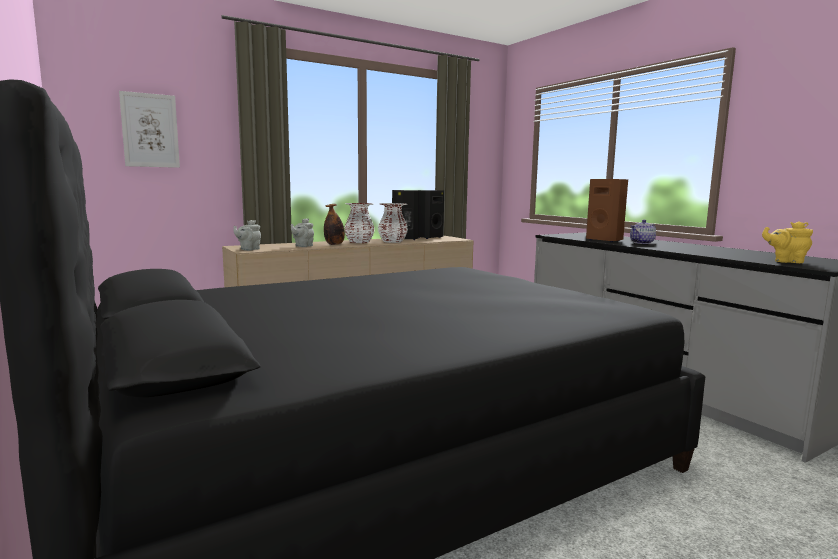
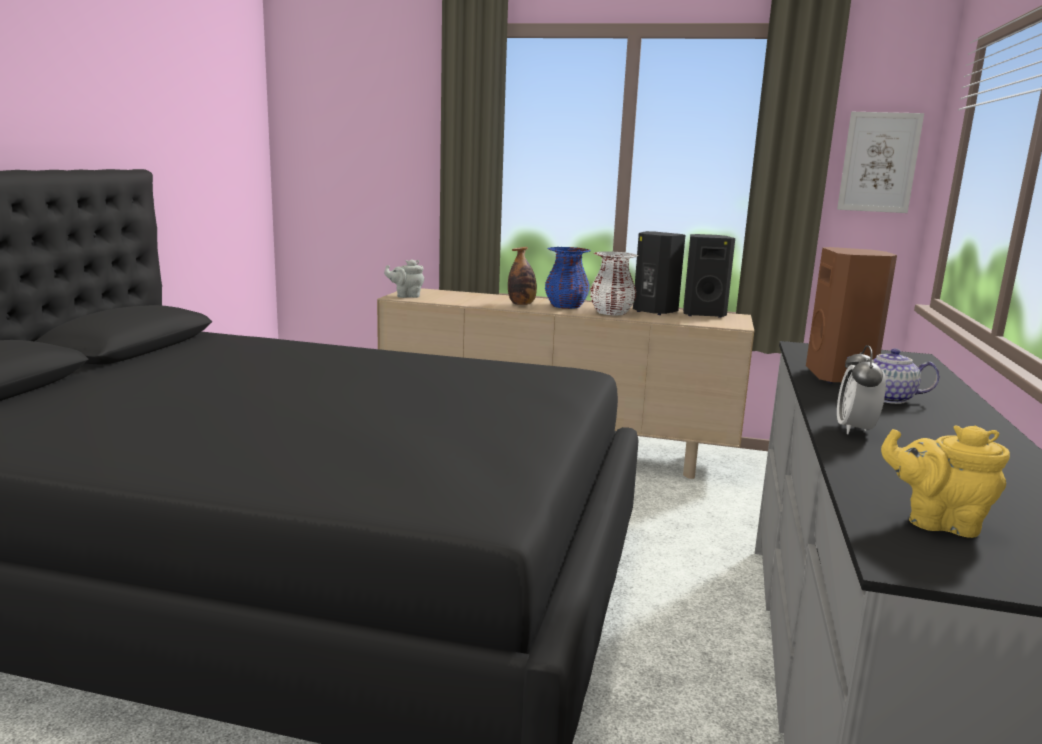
camera: 45 degrees right, 5 degrees up
picture [119,91,180,168] -> picture moved to [837,112,924,213]
grey teapot [291,218,314,247] -> none
white vase [345,203,374,243] -> blue vase [545,247,591,309]
yellow teapot [762,221,813,263] -> yellow teapot turned 45 degrees counterclockwise [881,426,1010,538]
none -> alarm clock [837,345,886,434]

